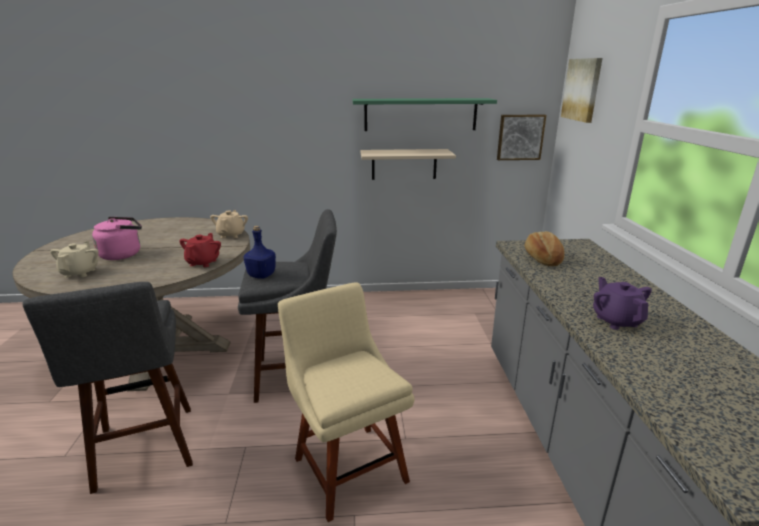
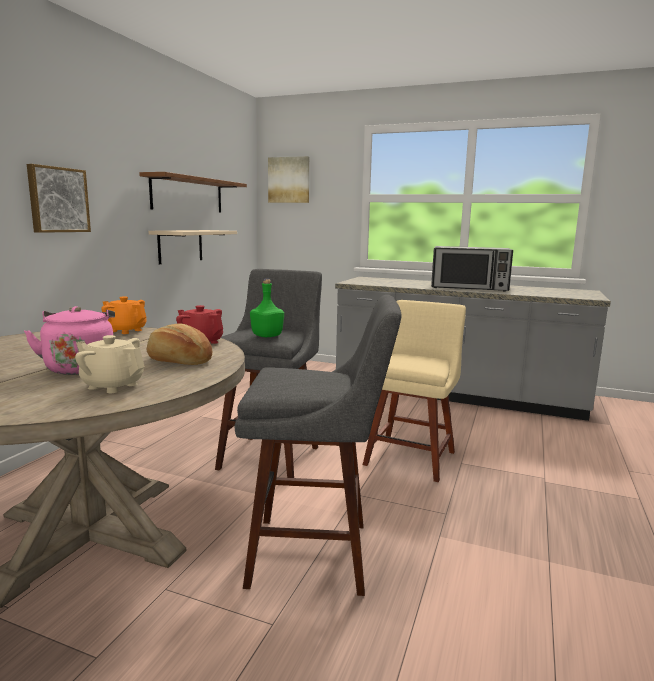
camera: 65 degrees left, 10 degrees down
beige teapot [210,210,248,238] -> orange teapot [101,296,147,334]
blue bottle [244,226,276,279] -> green bottle [250,279,284,337]
beige chair [278,282,414,522] -> beige chair turned 120 degrees clockwise [363,300,466,482]
green shelf [352,98,497,131] -> brown shelf [139,172,247,213]
picture [497,115,546,160] -> picture moved to [27,164,91,233]
bread [525,231,565,266] -> bread moved to [147,323,212,365]
purple teapot [593,277,652,330] -> microwave [431,246,513,291]

